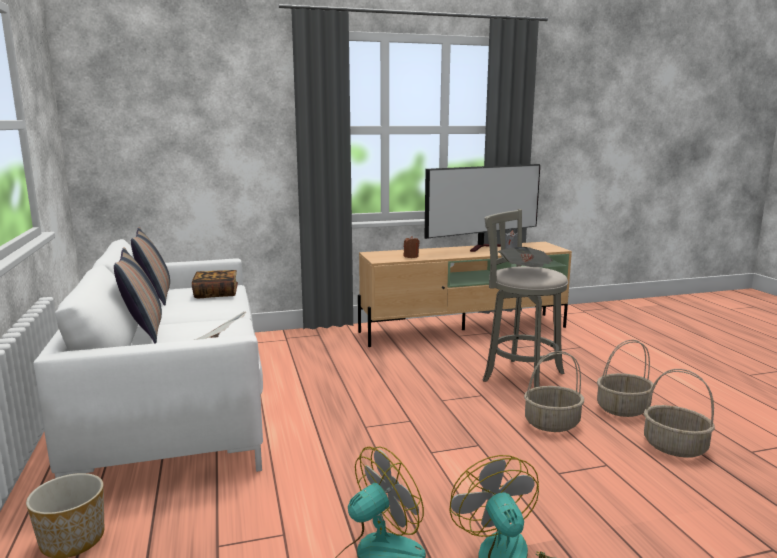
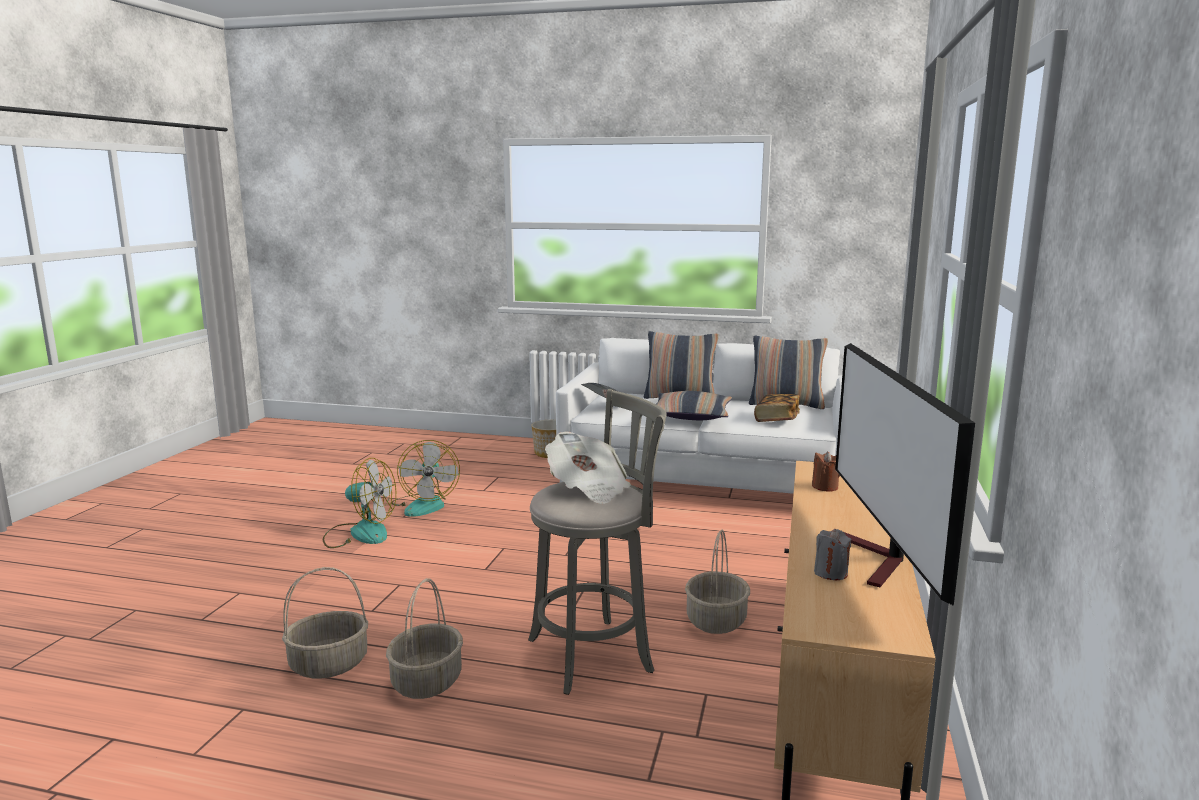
camera: 120 degrees right, 0 degrees up
basket [524,351,584,432] -> basket moved to [685,530,750,634]
none -> pillow [656,391,732,420]

